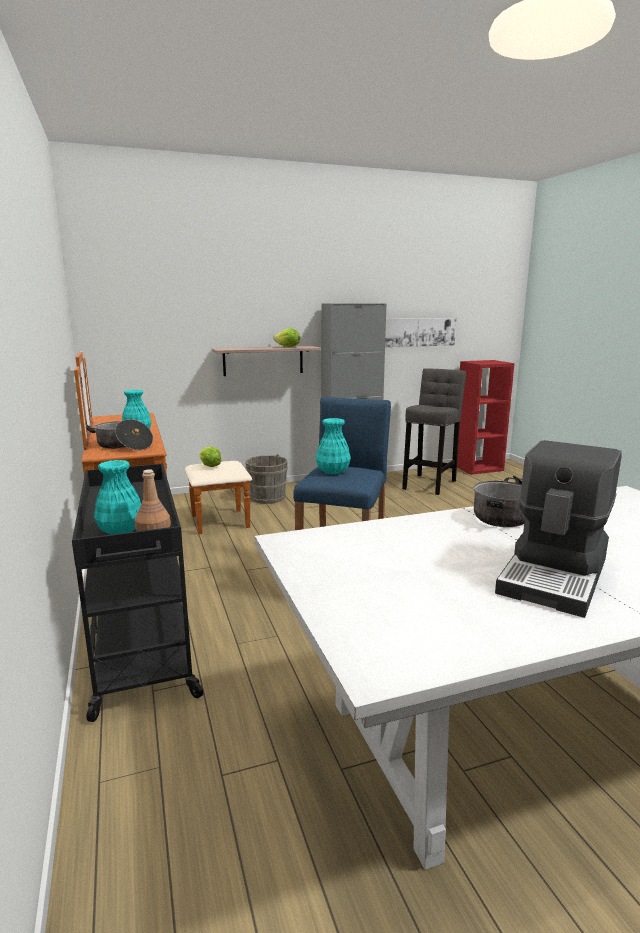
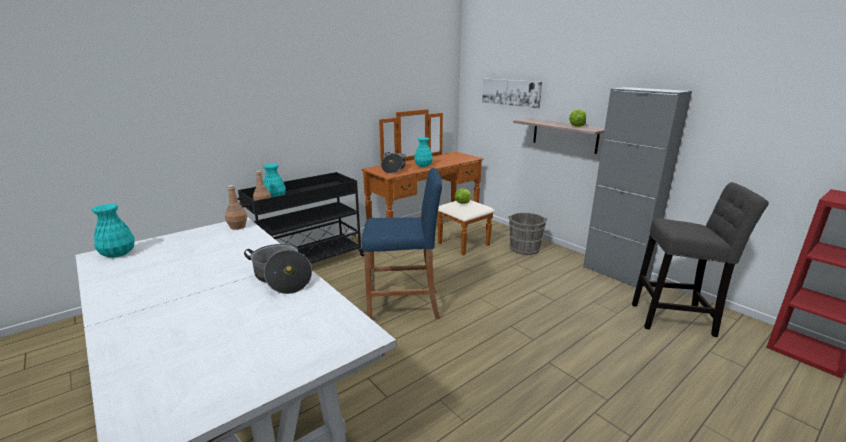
camera: 70 degrees right, 5 degrees up
turquoise vase [316,418,351,474] -> turquoise vase moved to [92,204,135,258]
picture [385,318,457,347] -> picture moved to [482,79,542,108]
coffee machine [495,440,622,618] -> none
none -> brown bottle [225,185,247,230]

